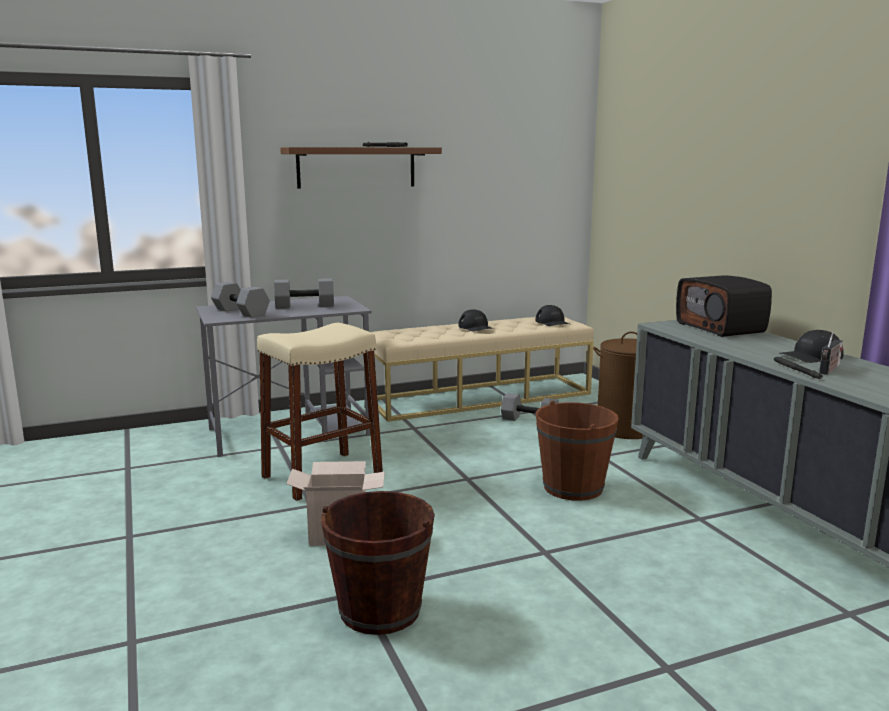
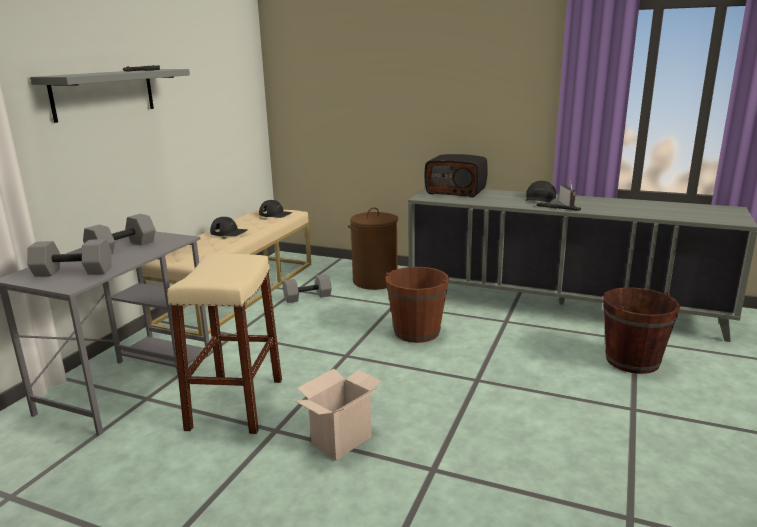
camera: 45 degrees left, 5 degrees up
brown shelf [280,147,442,188] -> grey shelf [30,69,190,123]
brown bucket [321,491,435,635] -> brown bucket moved to [603,287,680,374]

